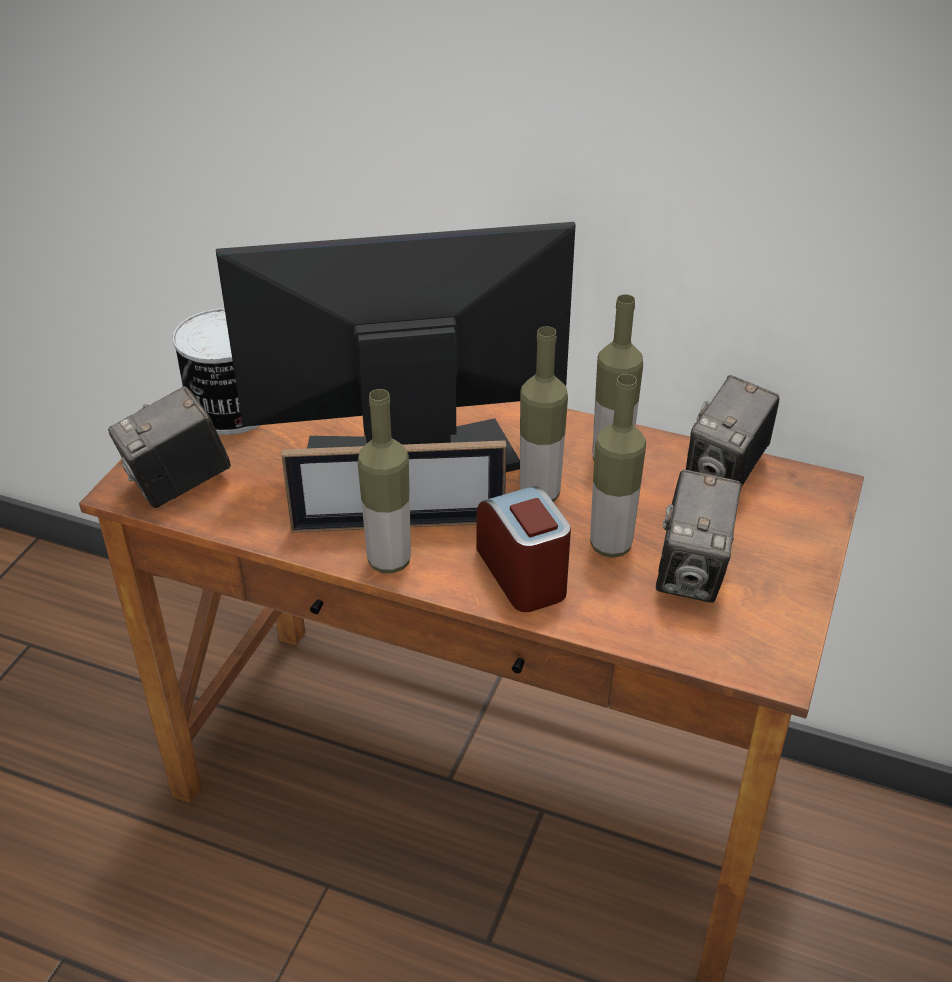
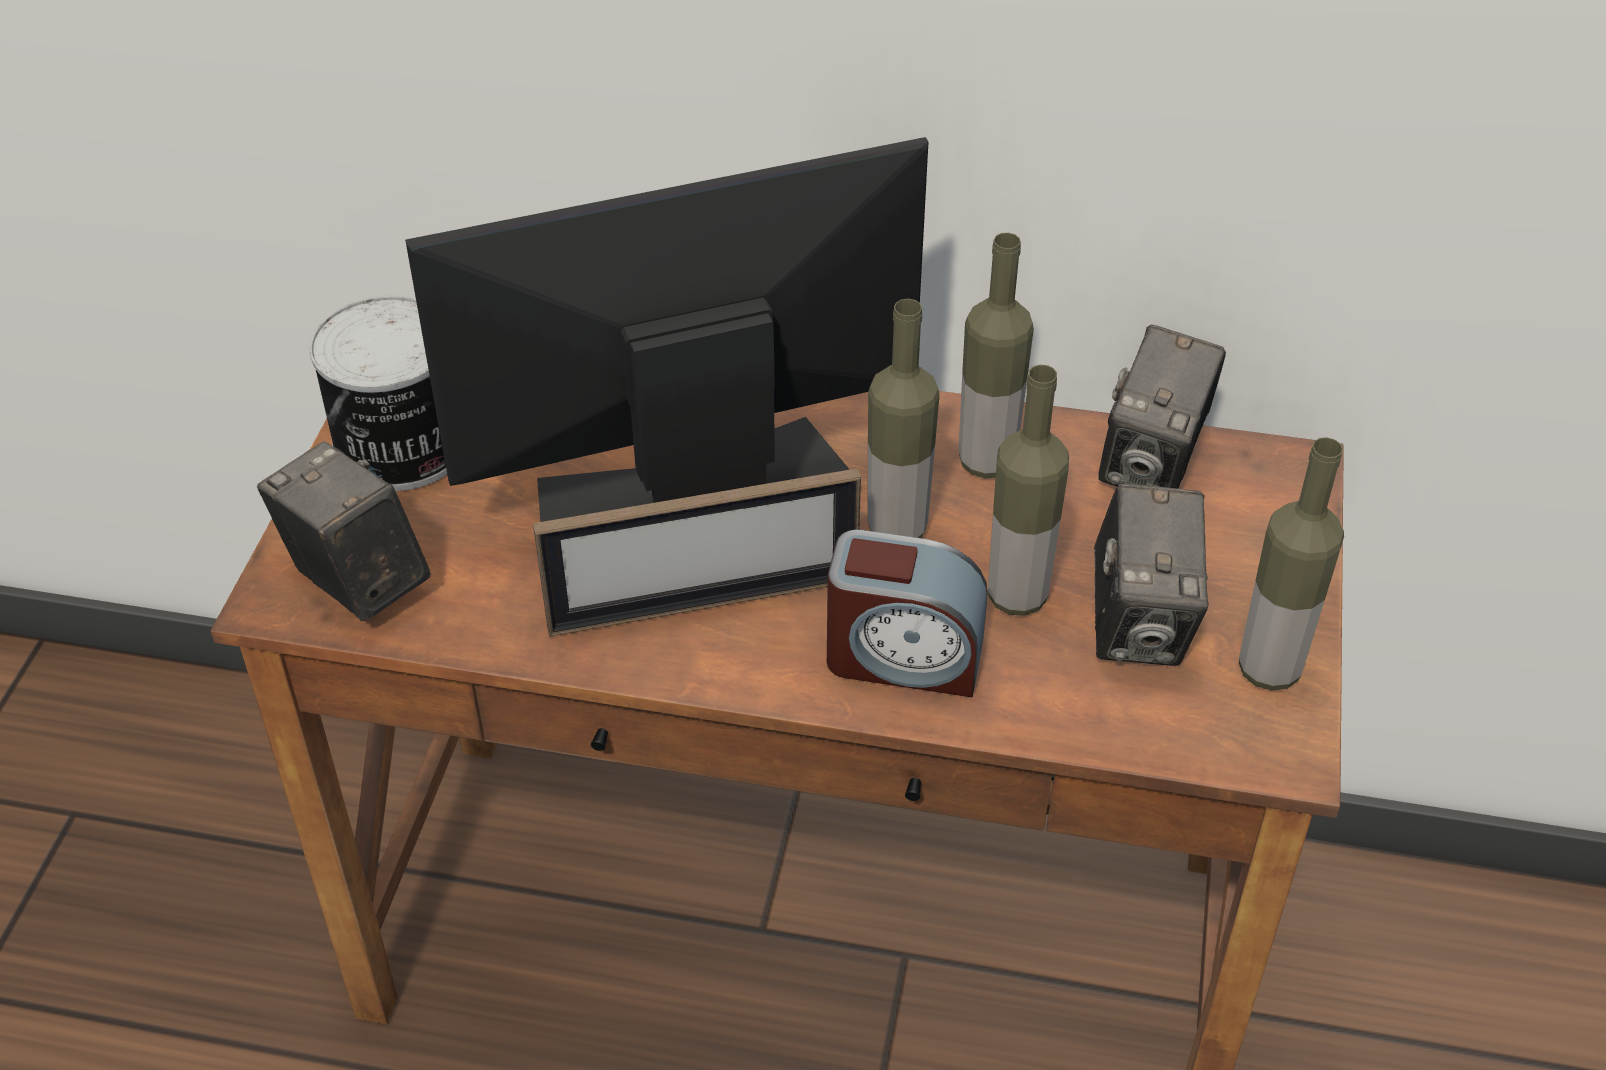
camera: 10 degrees left, 5 degrees up
camera [108,386,231,508] -> camera turned 90 degrees clockwise [257,442,431,621]
bottle [357,389,411,573] -> bottle moved to [1239,437,1344,691]
alarm clock [476,486,571,612] -> alarm clock turned 135 degrees clockwise [827,530,988,697]

